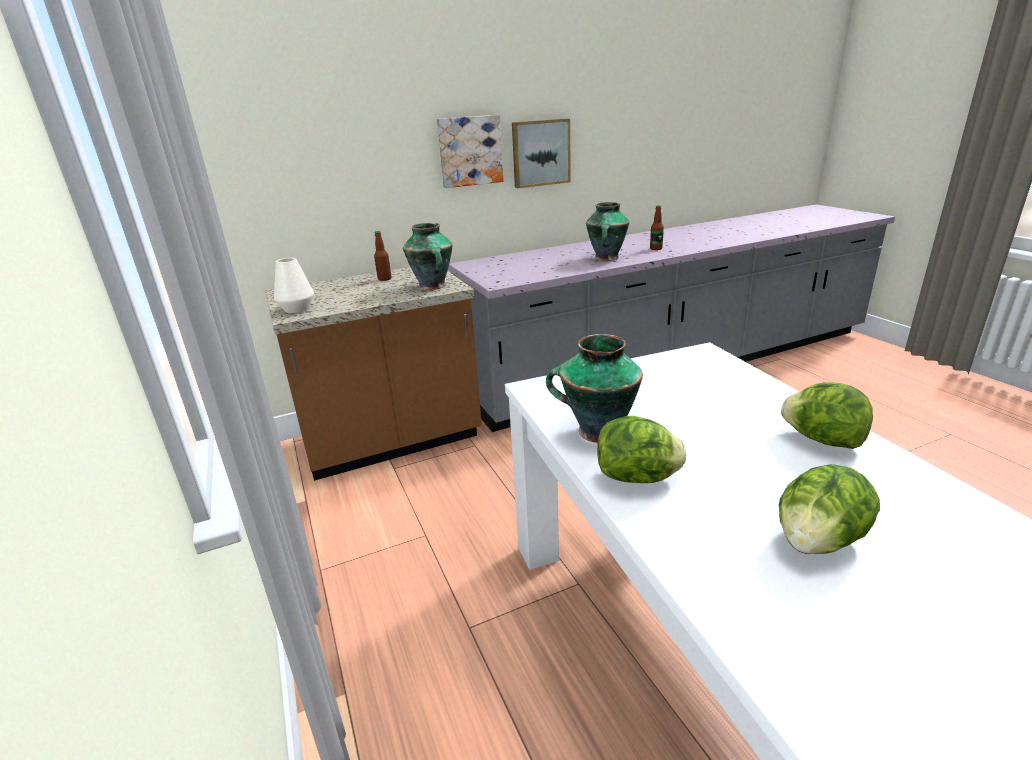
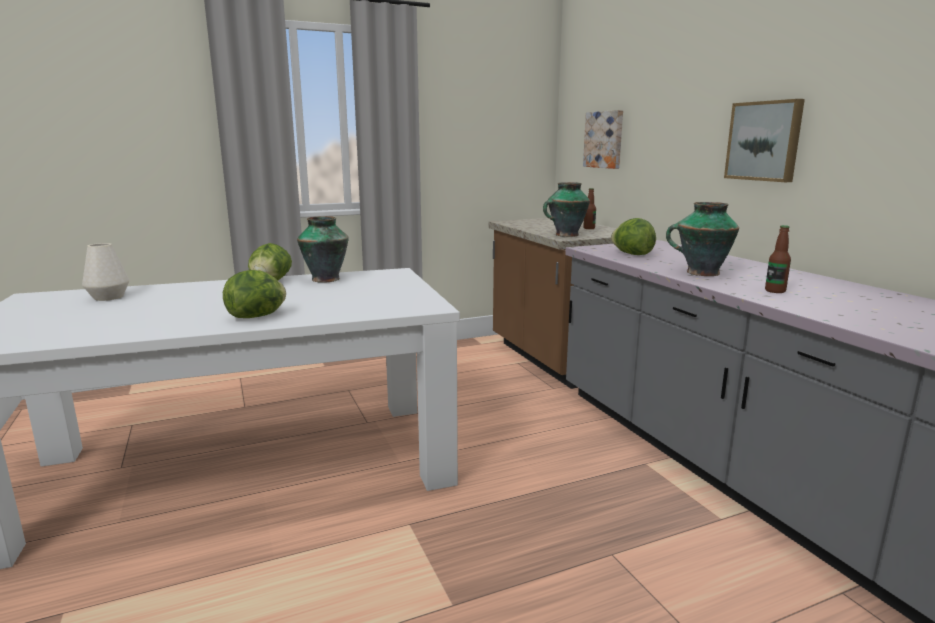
camera: 90 degrees right, 10 degrees down
white vase [274,258,314,313] -> white vase moved to [82,243,129,301]
picture [437,115,504,188] -> picture moved to [583,110,623,169]
lettuce [779,464,880,554] -> lettuce moved to [611,218,656,255]

